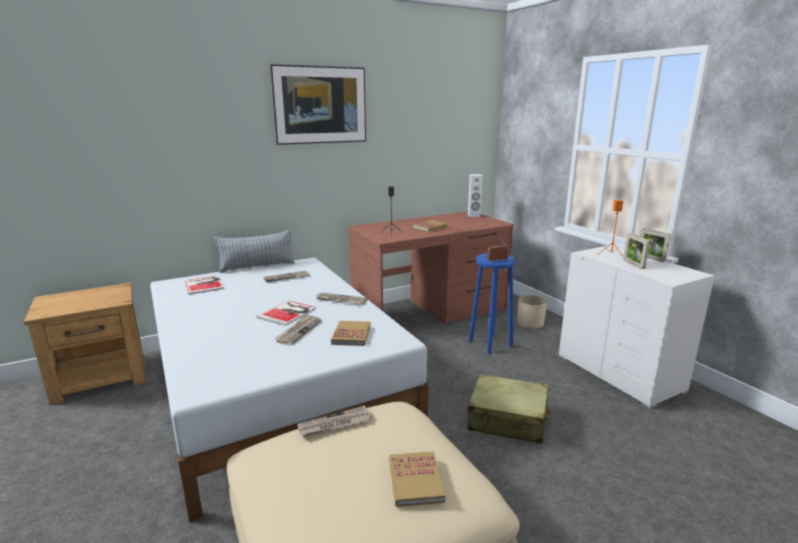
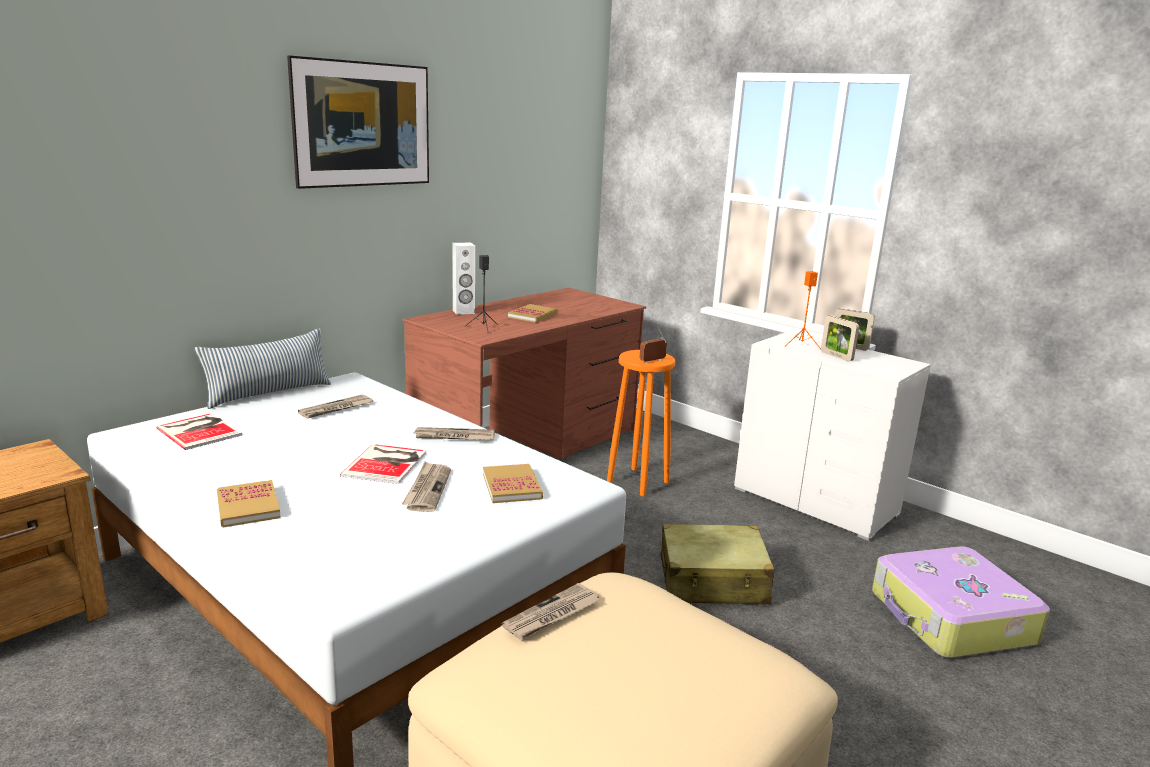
camera: 20 degrees left, 0 degrees up
book [389,451,446,507] -> book moved to [217,480,281,527]
white speaker [468,174,483,217] -> white speaker moved to [452,243,475,315]
blue stool [469,253,516,354] -> orange stool [607,350,675,496]
beige planter [517,295,547,328] -> none
none -> suitcase [872,546,1050,658]

